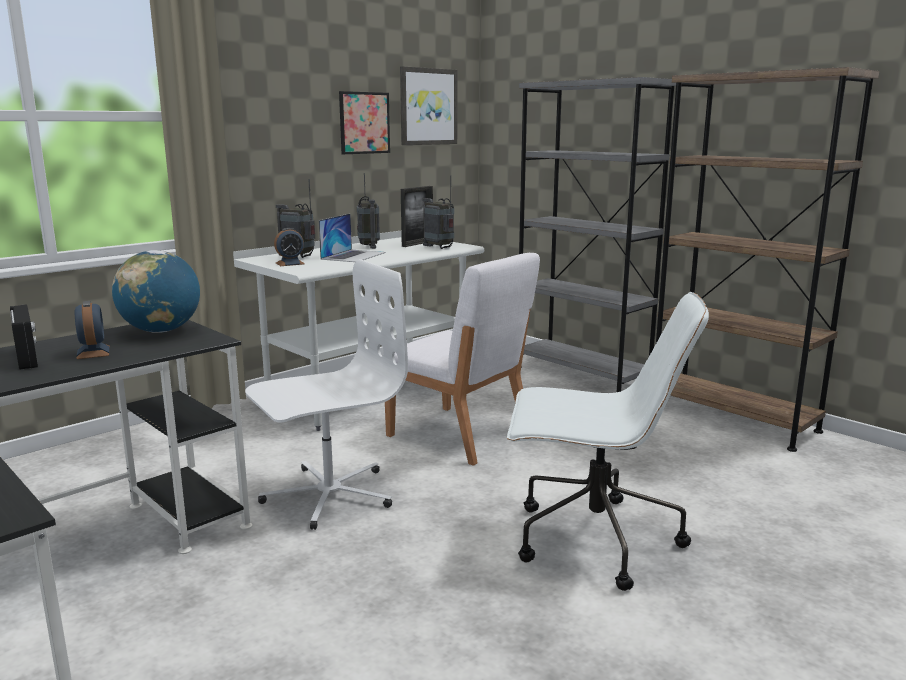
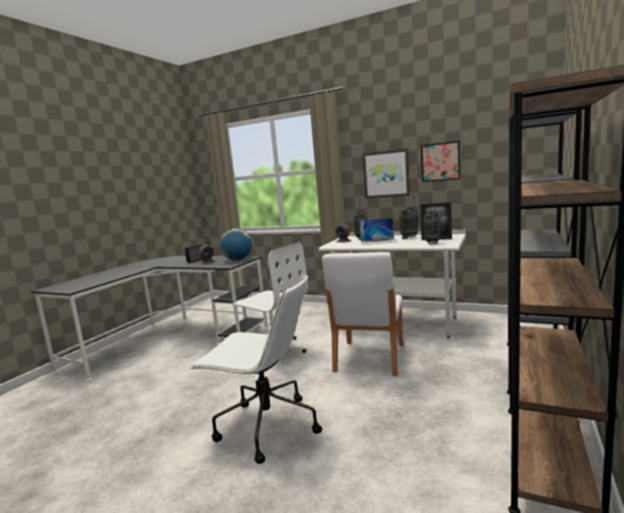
camera: 70 degrees right, 5 degrees down
picture [400,66,457,145] -> picture moved to [362,148,410,199]
white office chair [507,292,709,591] -> white office chair turned 60 degrees counterclockwise [190,274,322,464]

